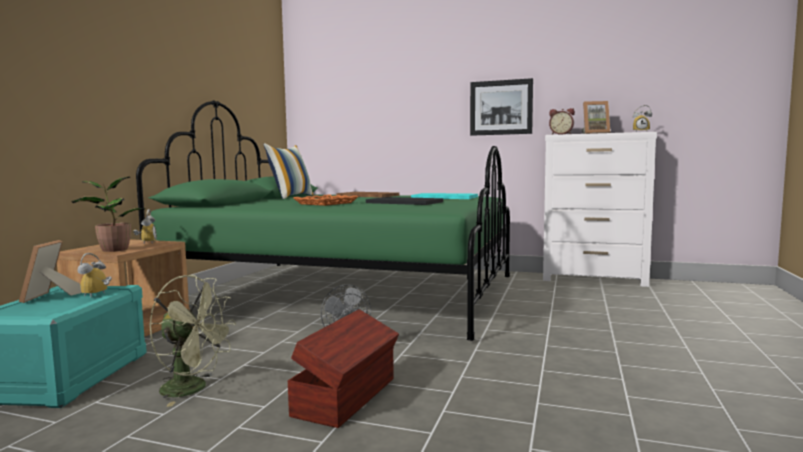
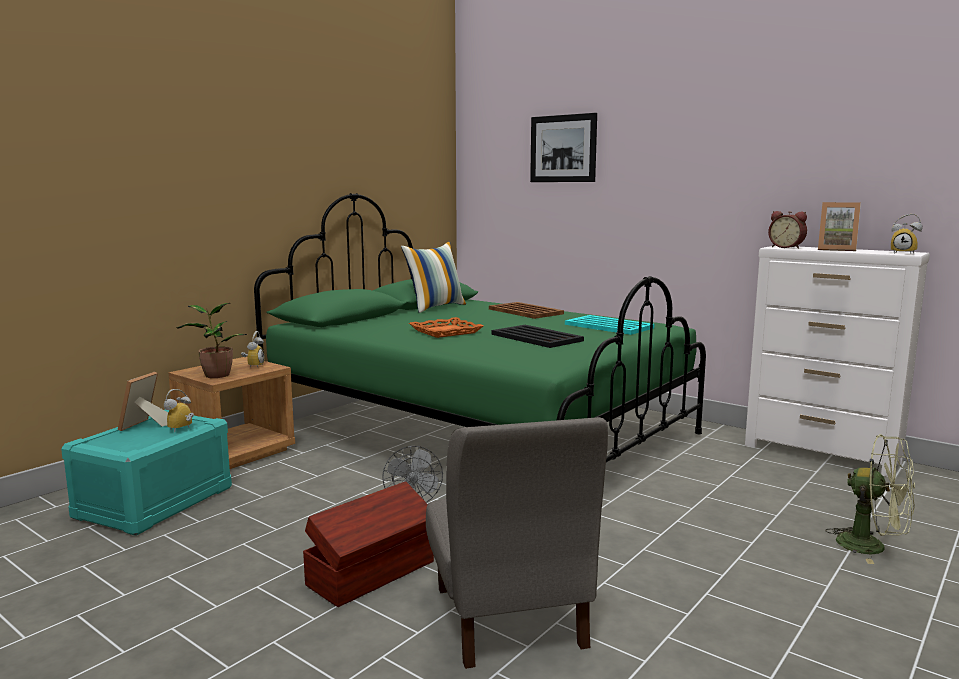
camera: 20 degrees right, 5 degrees up
green fan [150,275,236,407] -> green fan moved to [825,434,915,564]
picture [470,78,533,136] -> picture moved to [530,113,597,182]
none -> grey chair [426,417,608,669]

